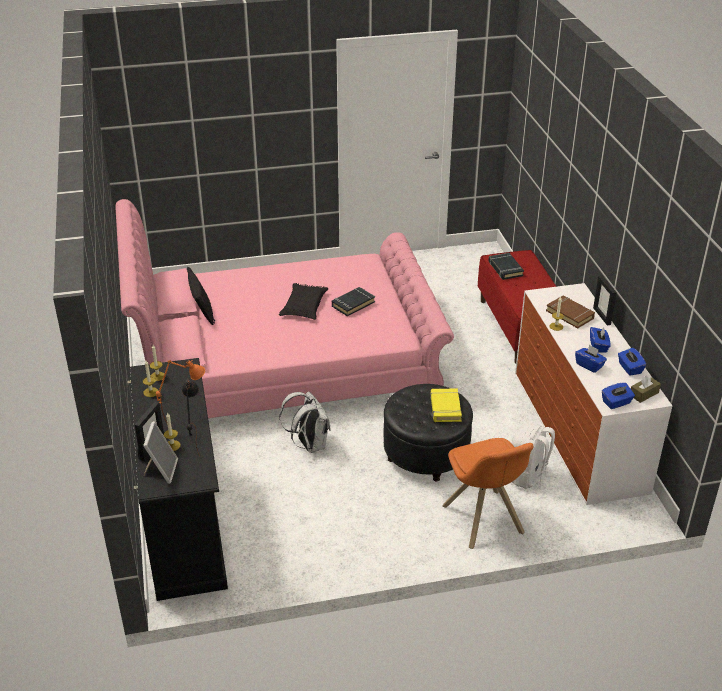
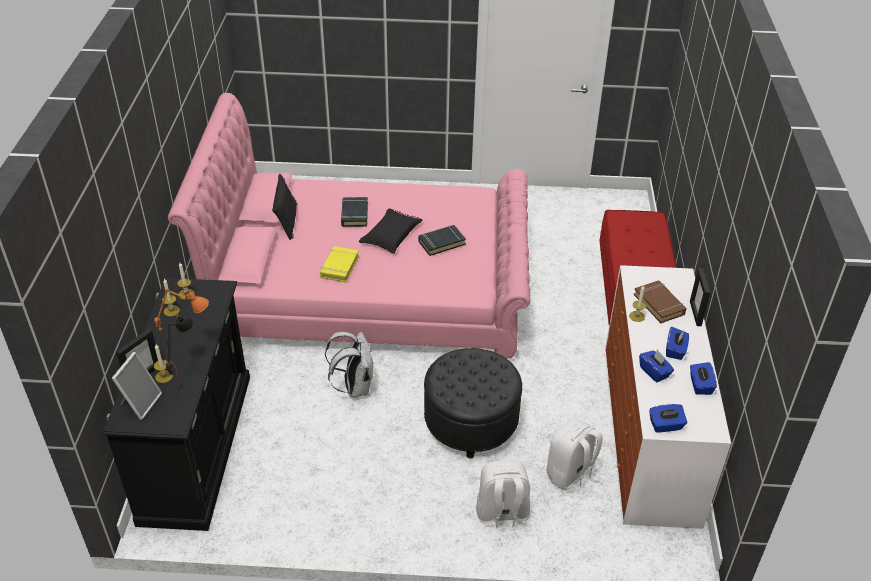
camera: 15 degrees right, 5 degrees up
yellow book [431,389,462,422] -> yellow book moved to [320,246,359,283]
orange chair [442,438,533,549] -> white backpack [476,460,530,539]
black book [488,253,524,280] -> black book moved to [341,197,368,227]
brown tissue box [631,375,661,403] -> none

